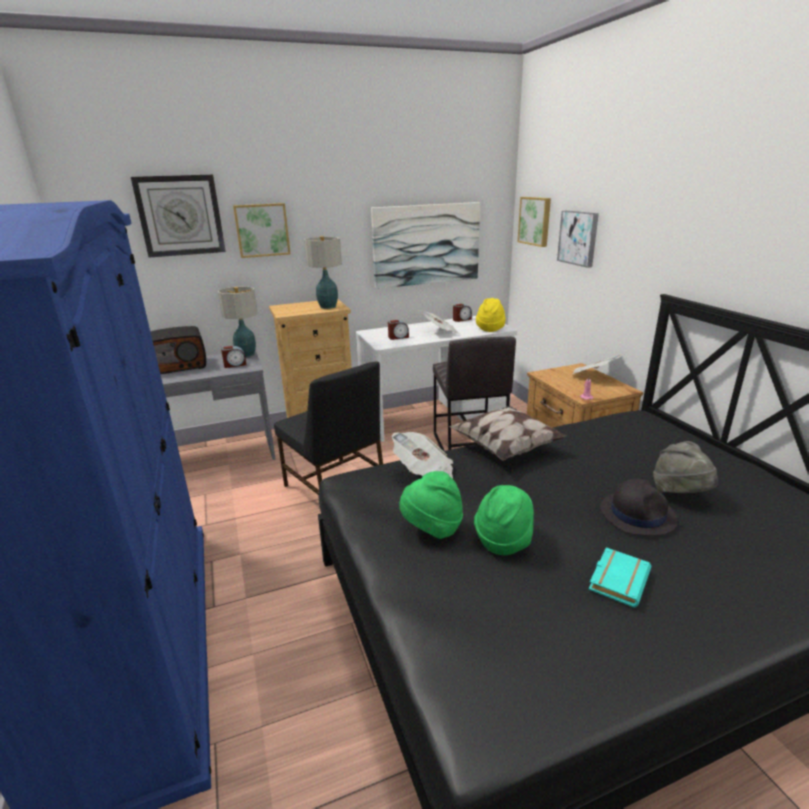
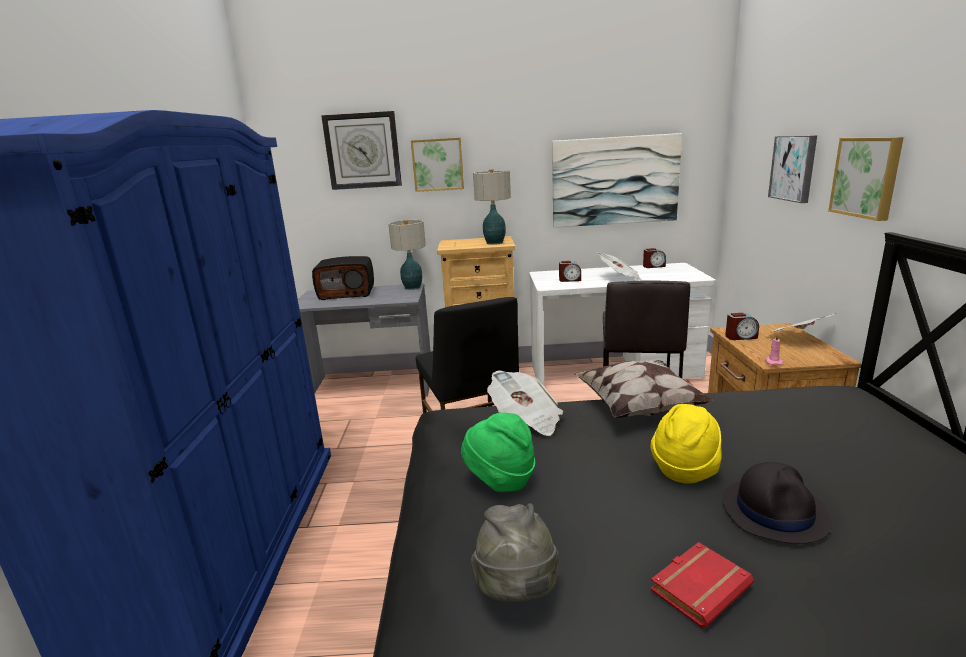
camera: 20 degrees right, 5 degrees down
alarm clock [221,346,246,368] -> alarm clock moved to [725,313,759,340]
green hat [474,485,534,555] -> none
yellow hat [476,298,506,332] -> yellow hat moved to [650,404,722,484]
picture [518,197,551,247] -> picture moved to [828,137,904,221]
turquoise book [589,547,651,608] -> red book [650,542,754,628]
grey hat [653,441,718,493] -> grey hat moved to [471,503,559,602]

